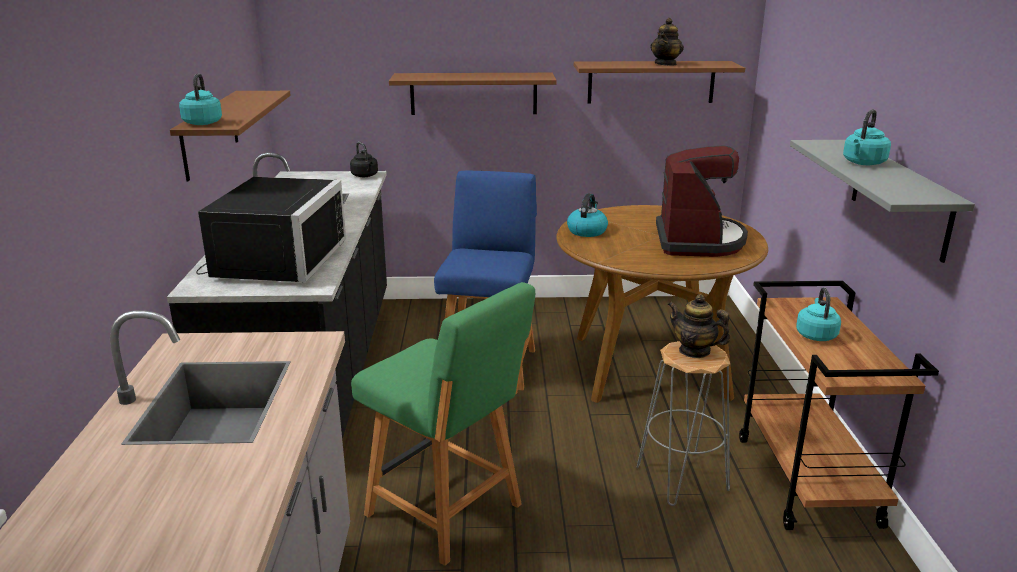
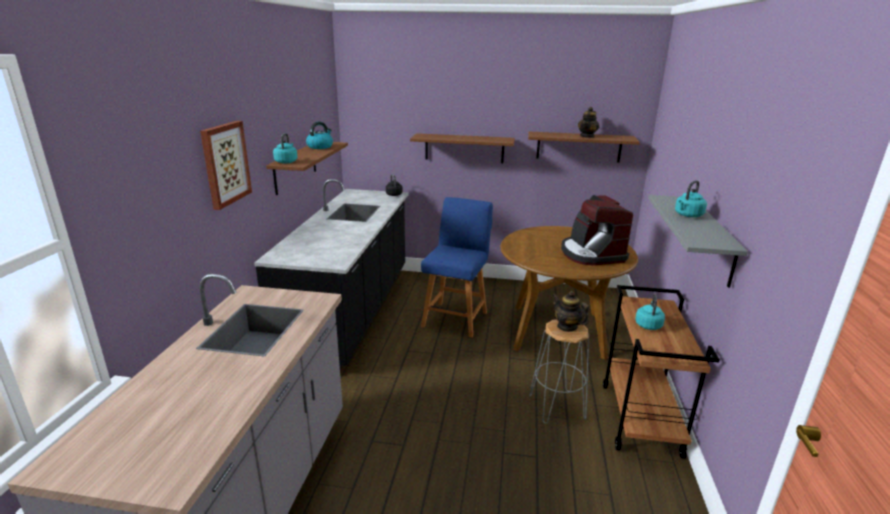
camera: 10 degrees right, 0 degrees up
black microwave [196,177,346,282] -> none
green chair [351,282,535,566] -> none
kettle [567,193,608,237] -> kettle moved to [306,122,333,149]
coffee machine [656,145,748,257] -> coffee machine turned 150 degrees clockwise [561,195,633,265]
none -> picture [200,121,252,210]

